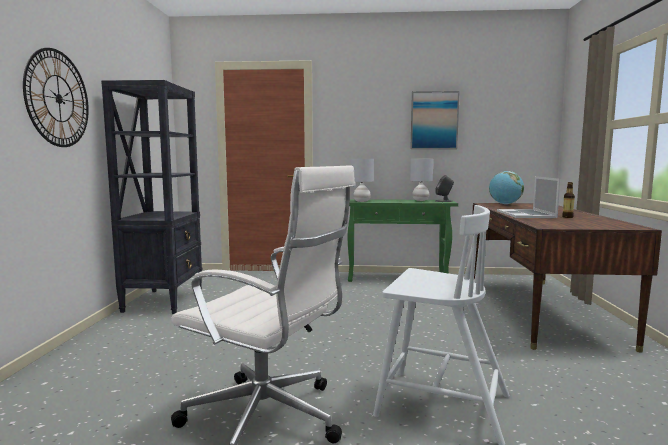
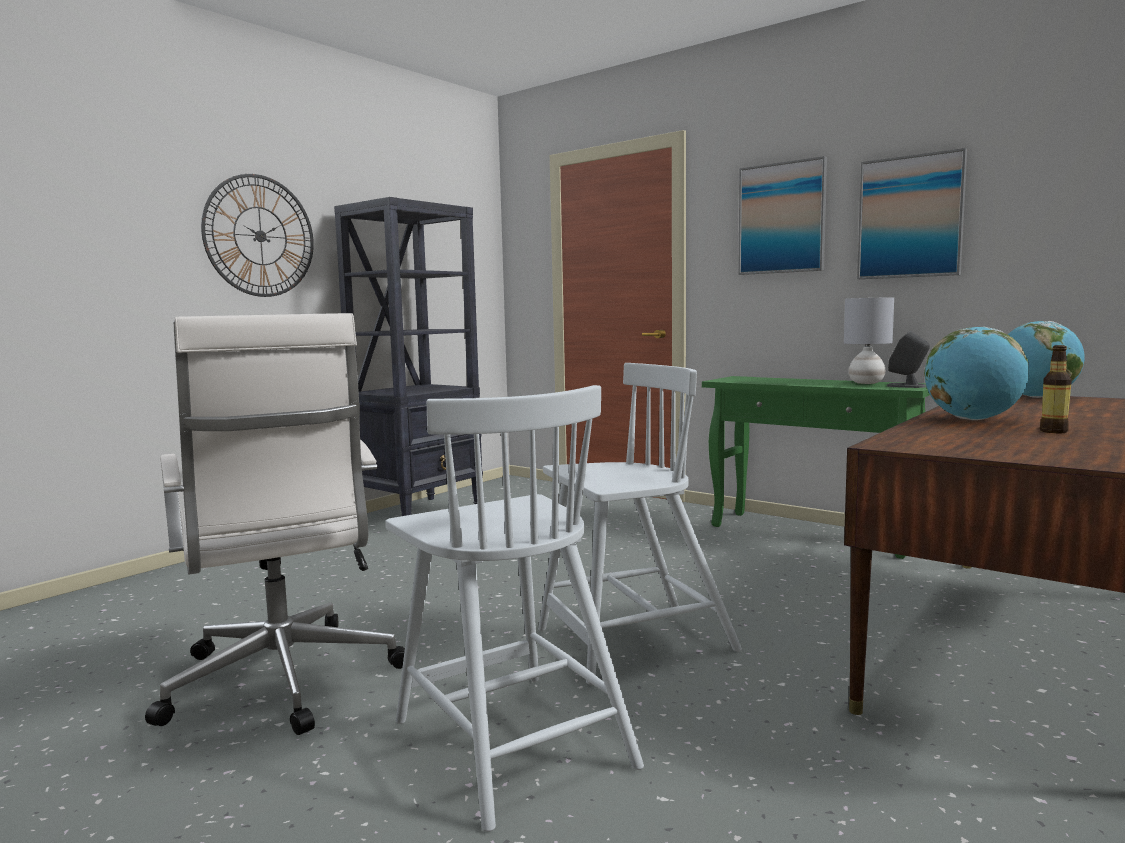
camera: 35 degrees right, 0 degrees up
grey table lamp [351,159,374,202] -> none
laptop [497,176,560,218] -> globe [924,327,1029,420]
none -> white chair [538,363,742,685]
none -> picture [738,156,827,275]

